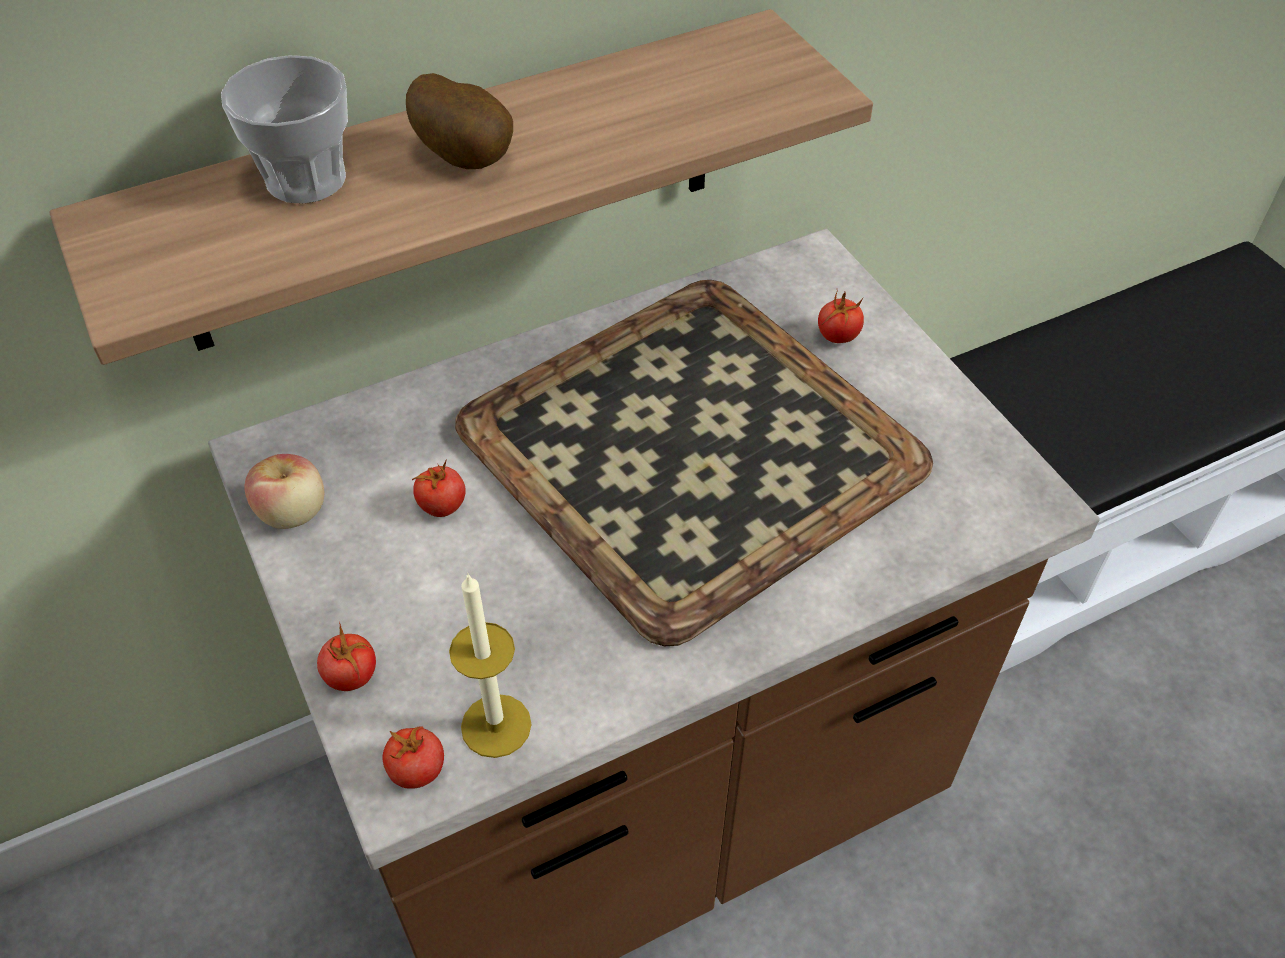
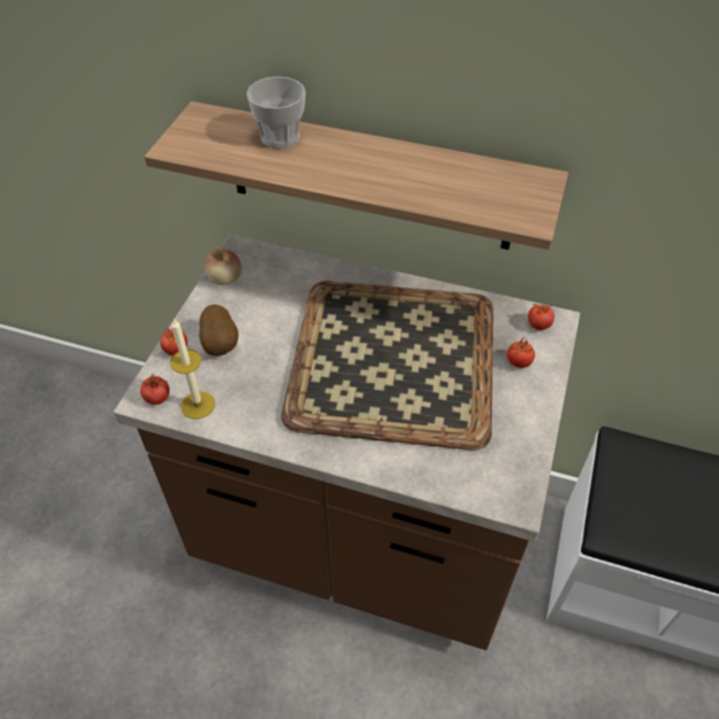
camera: 45 degrees right, 0 degrees up
potato [406,73,513,169] -> potato moved to [199,304,238,356]
tomato [412,459,466,517] -> tomato moved to [528,303,554,330]

